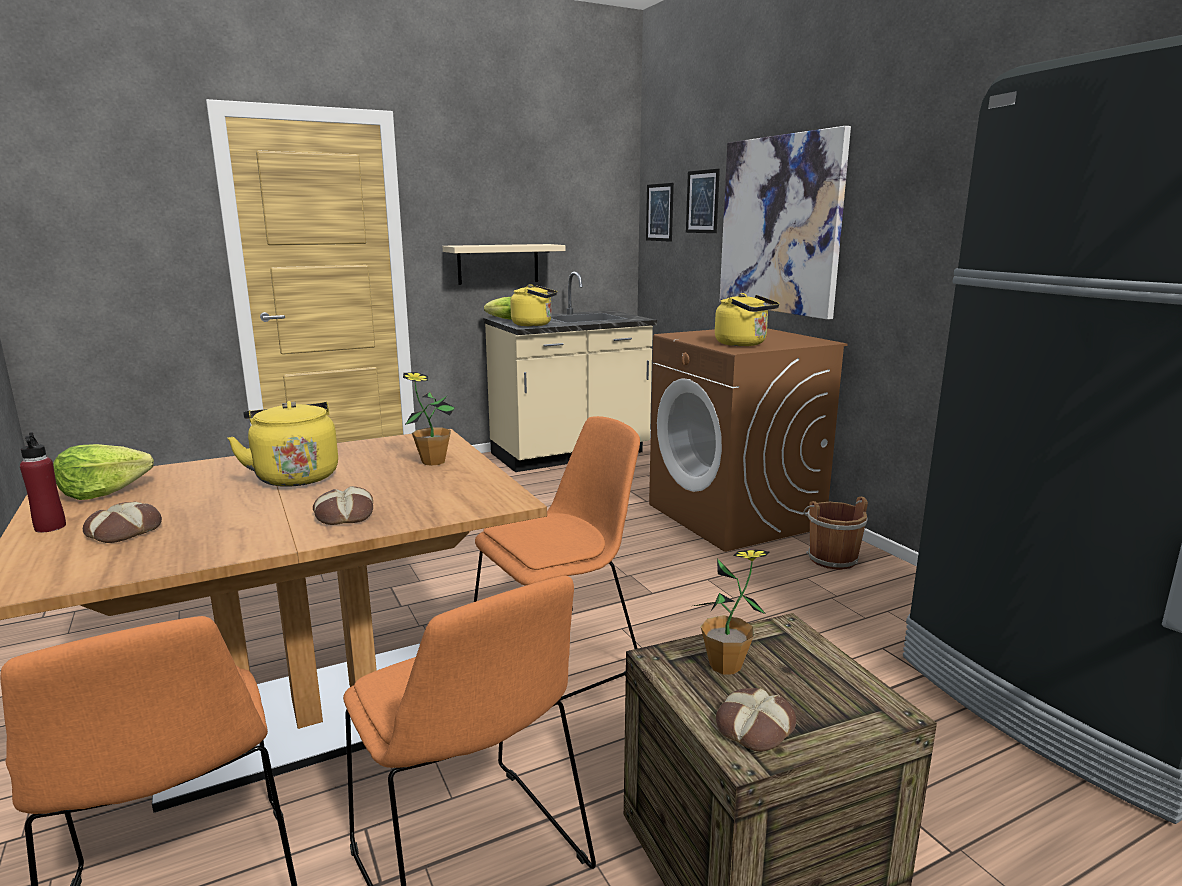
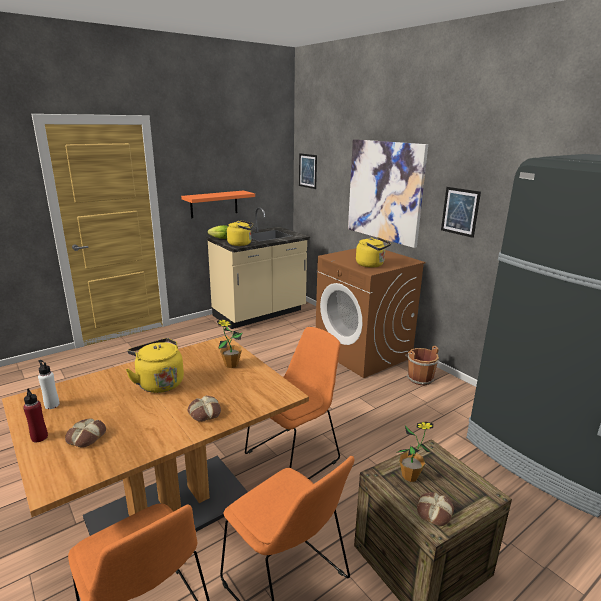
camera: 10 degrees left, 5 degrees up
lettuce [53,444,154,500] -> white bottle [38,360,60,409]
beige shelf [442,244,565,285] -> orange shelf [181,190,255,219]
picture [686,169,720,233] -> picture moved to [441,187,481,238]

